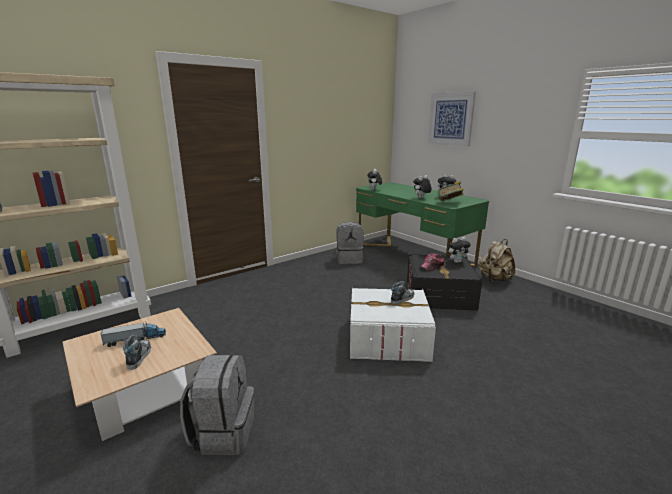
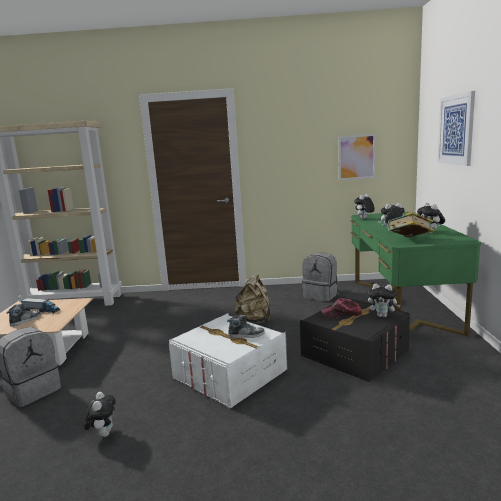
camera: 40 degrees right, 5 degrees down
beige backpack [479,239,515,282] -> beige backpack moved to [234,275,270,323]
none -> plush toy [84,392,116,437]
none -> picture [338,134,375,180]

